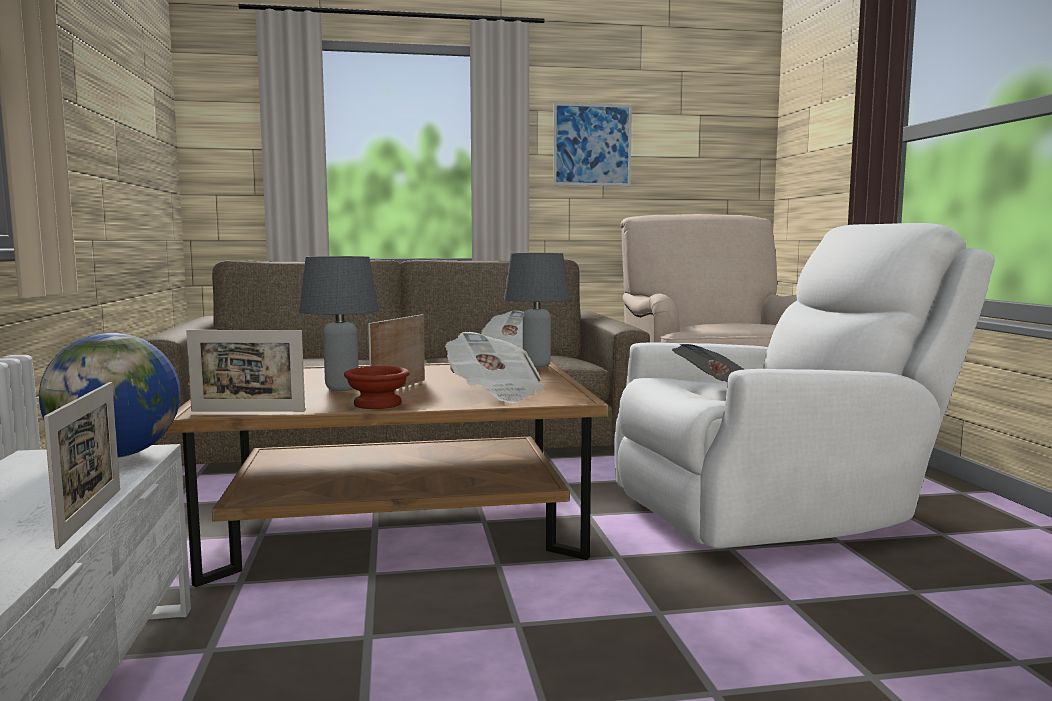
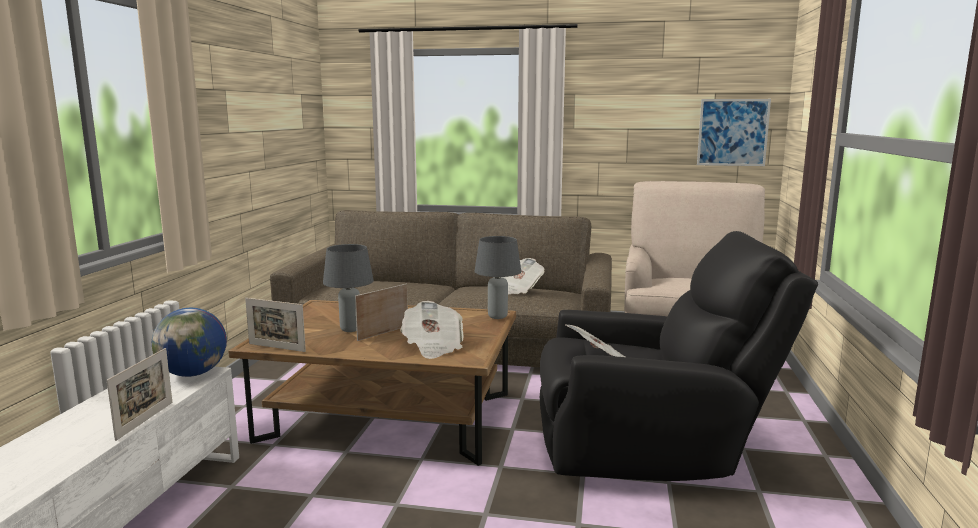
camera: 20 degrees right, 5 degrees up
brown bowl [344,366,410,409] -> none
picture [553,103,632,186] -> picture moved to [697,99,771,166]
white armchair [614,223,995,548] -> black armchair [540,231,818,481]

